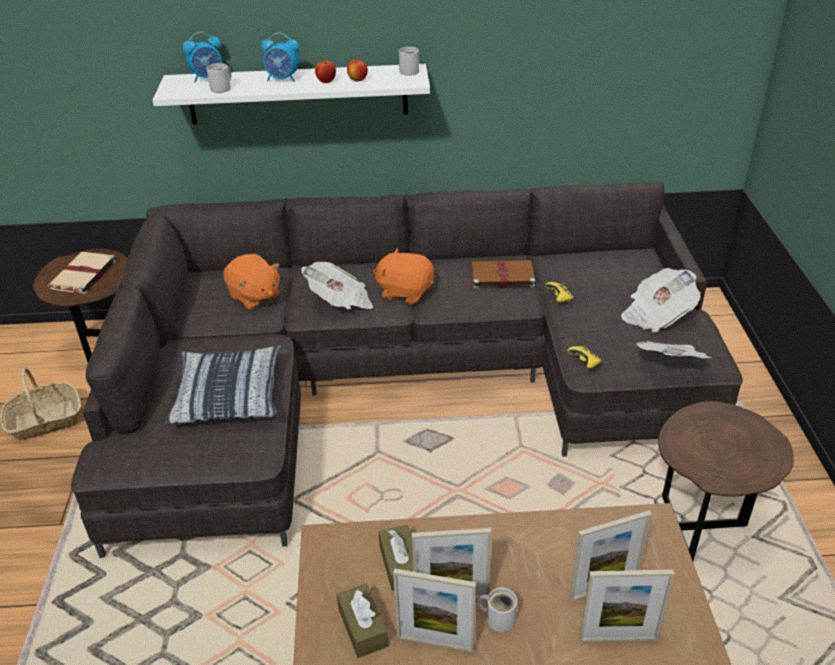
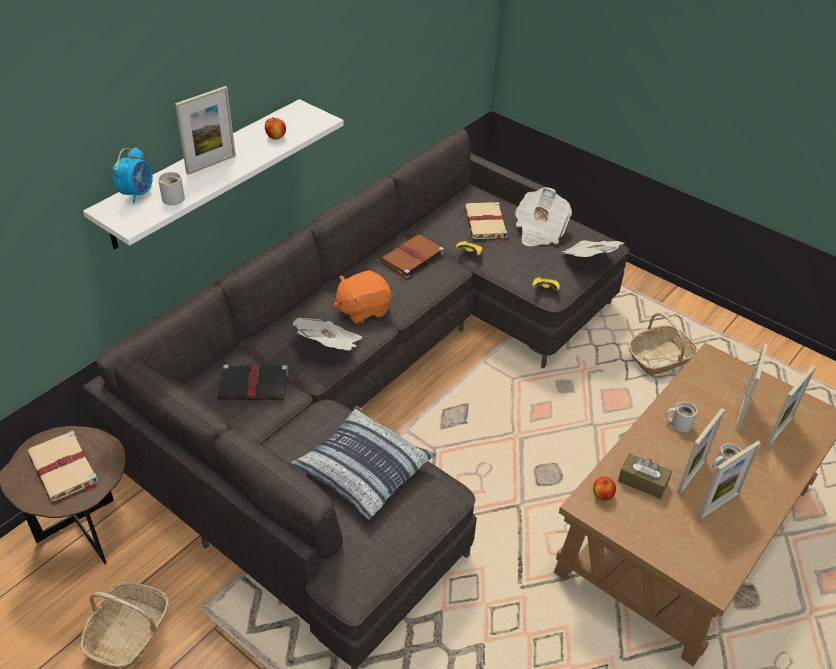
camera: 50 degrees left, 5 degrees up
orange plush toy [223,254,280,310] -> black book [218,364,293,400]
alarm clock [261,33,299,82] -> picture frame [175,86,236,175]
apple [315,59,336,83] -> apple moved to [593,476,616,501]
brown tissue box [337,584,388,658] -> none
white mug [399,47,419,76] -> white mug moved to [666,402,697,432]
brown side table [658,401,794,561] -> basket [628,313,698,375]
none -> beige book [465,202,507,242]

